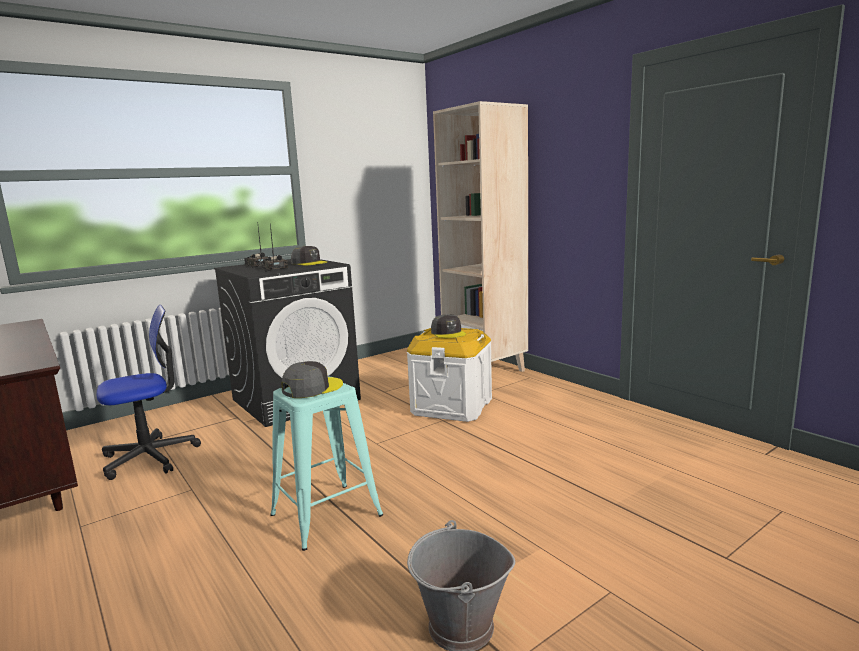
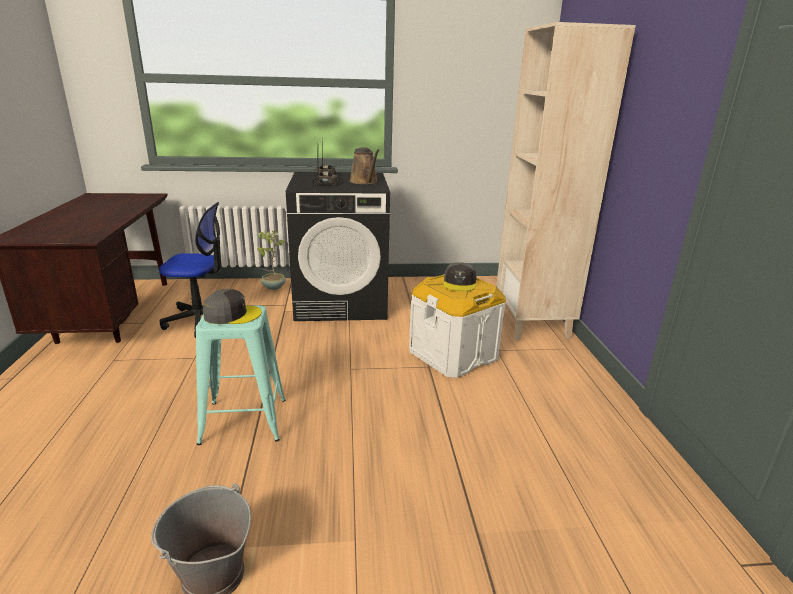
camera: 30 degrees right, 10 degrees up
grey cap [291,246,327,266] -> brown watering can [350,147,379,184]
none -> potted plant [257,230,286,290]

